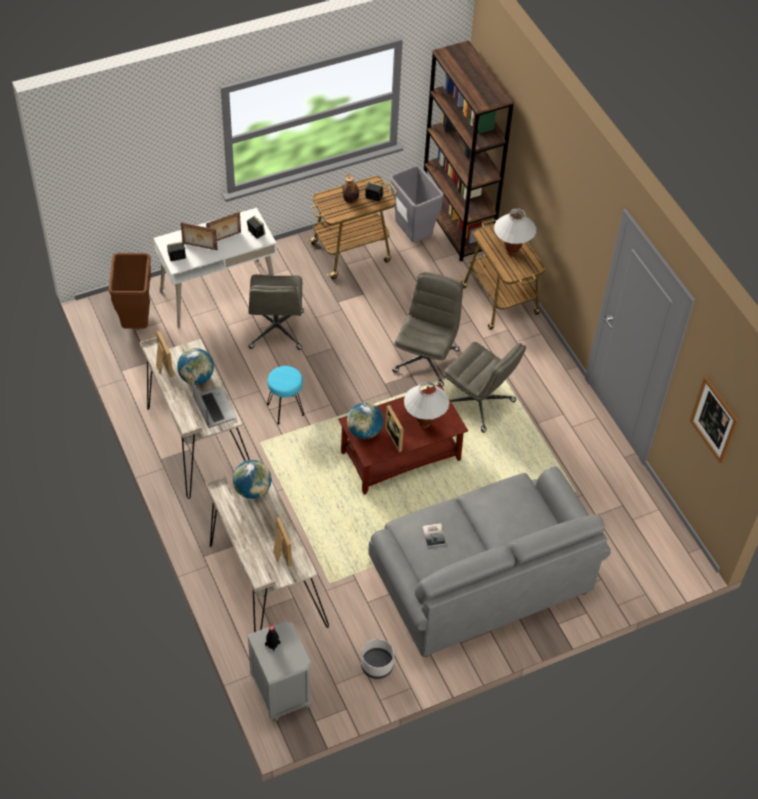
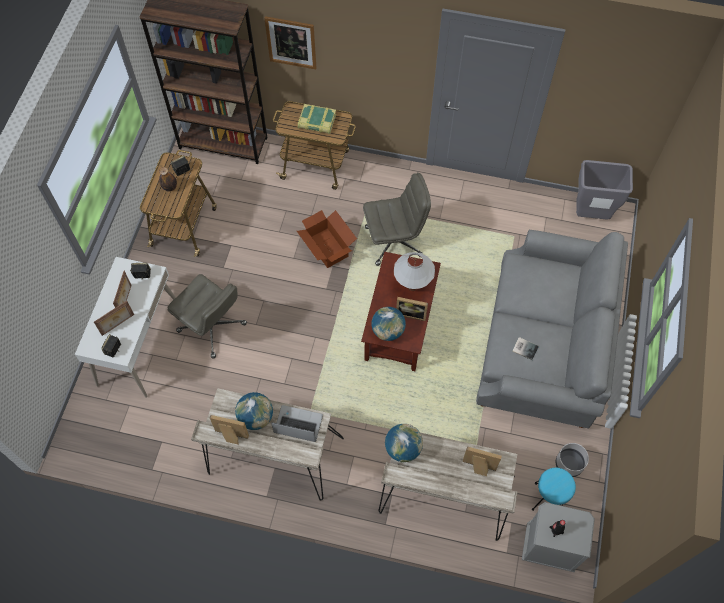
camera: 50 degrees left, 10 degrees up
brown trash can [108,253,151,329] -> none
turquoise stool [267,366,304,424] -> turquoise stool moved to [532,468,576,511]
grey trash can [390,166,444,242] -> grey trash can moved to [576,160,633,220]
grey office chair [392,272,463,386] -> cardboard box [297,210,357,268]
white table lamp [494,208,536,256] -> book [298,104,336,134]
picture [690,377,738,464] -> picture moved to [264,16,316,69]

